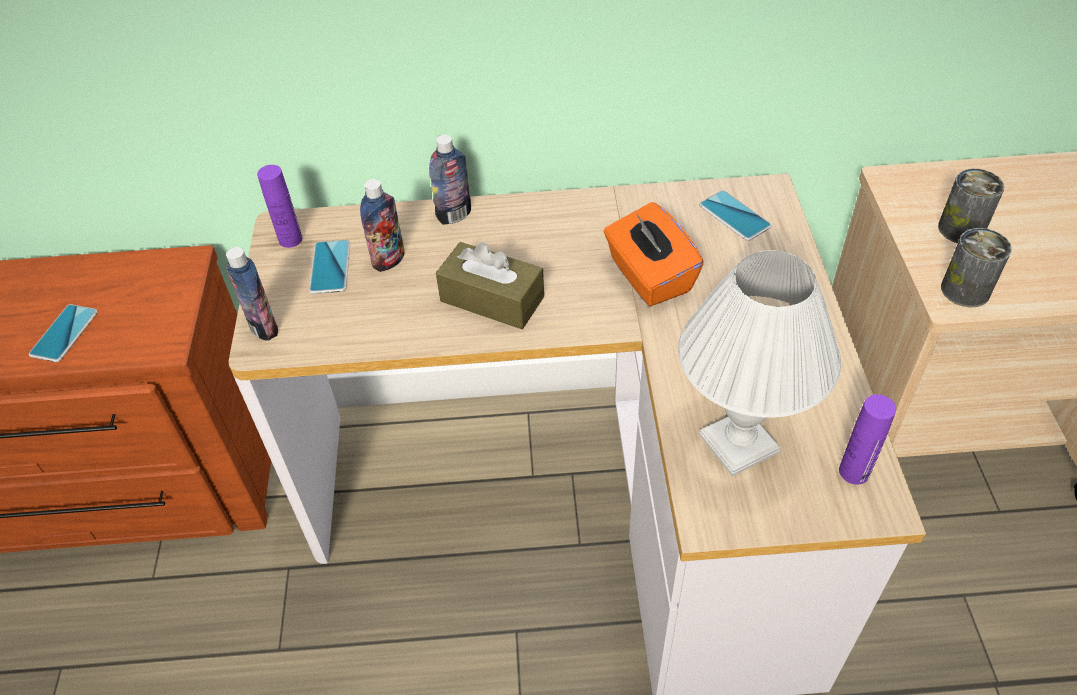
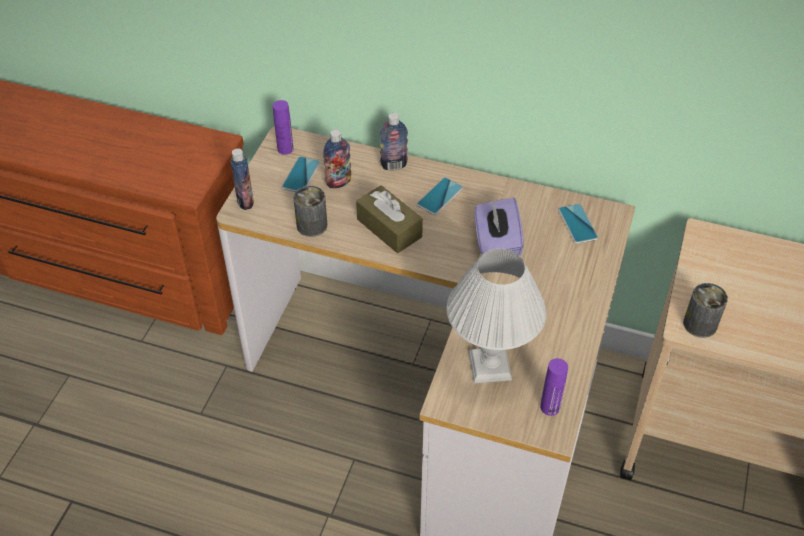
camera: 20 degrees right, 0 degrees up
phone [29,304,98,362] -> phone moved to [416,177,463,215]
orange tissue box [604,202,704,306] -> purple tissue box [475,198,524,257]
can [938,169,1005,243] -> can moved to [294,186,327,237]

